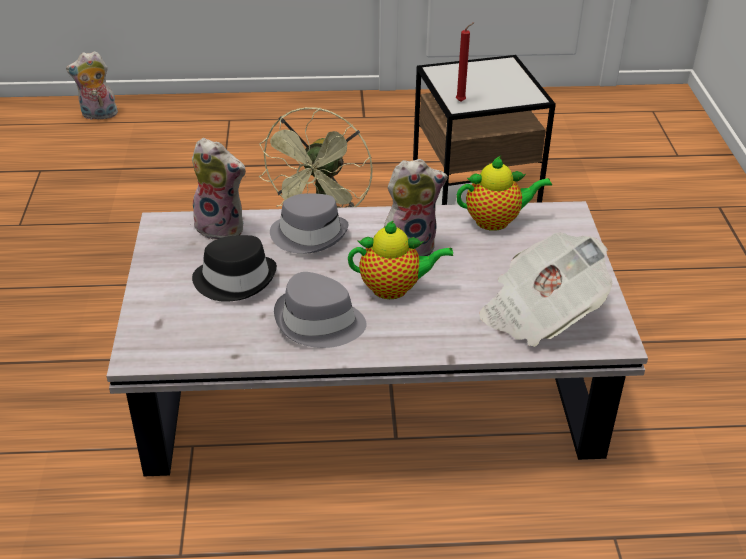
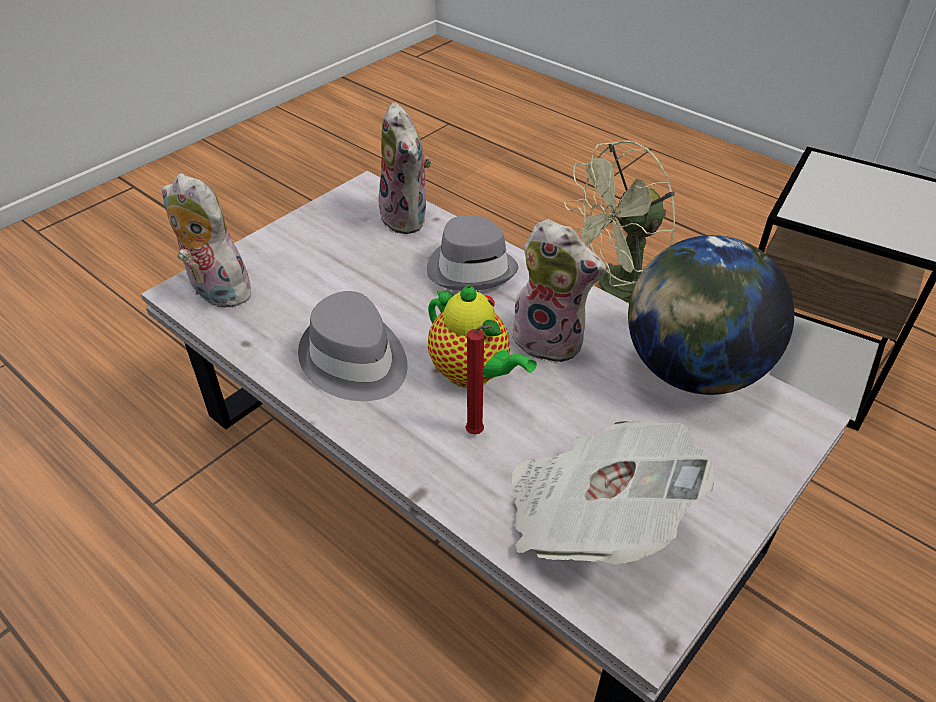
camera: 45 degrees right, 5 degrees up
plush toy [66,51,119,120] -> plush toy moved to [162,173,254,307]
black hat [192,235,277,302] -> none
red candle [456,22,475,102] -> red candle moved to [465,326,492,434]
teapot [456,156,552,231] -> globe [628,235,795,395]

